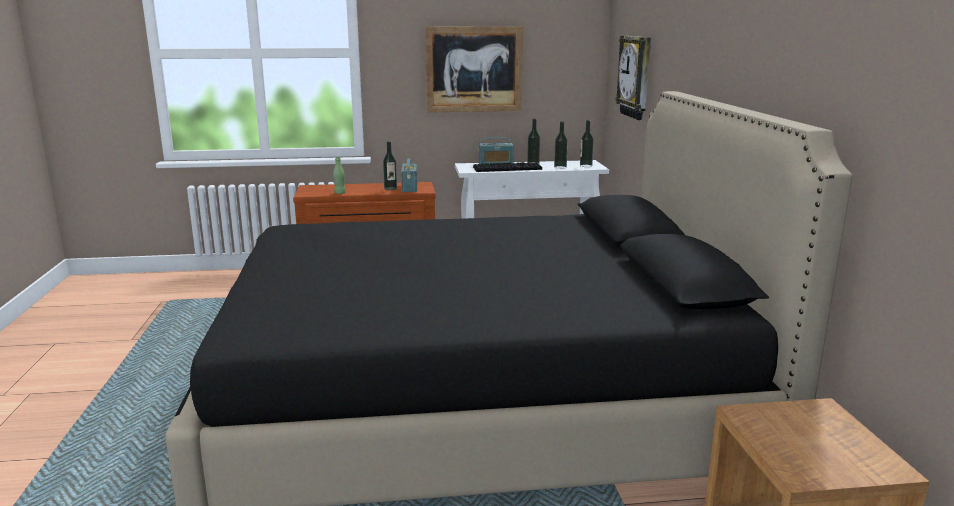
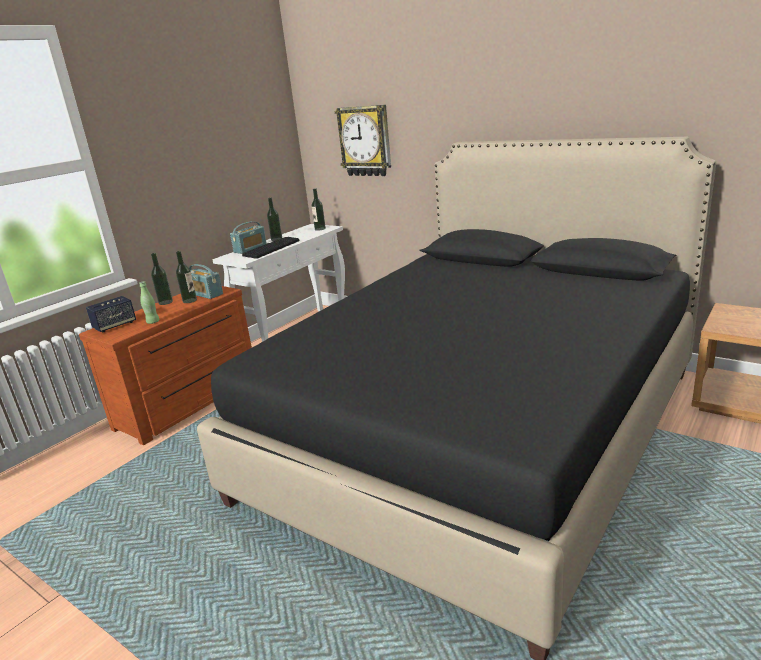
camera: 45 degrees left, 5 degrees up
picture [425,26,523,112] -> none
bottle [554,121,568,169] -> bottle moved to [151,253,173,305]
none -> speaker [86,296,136,332]

